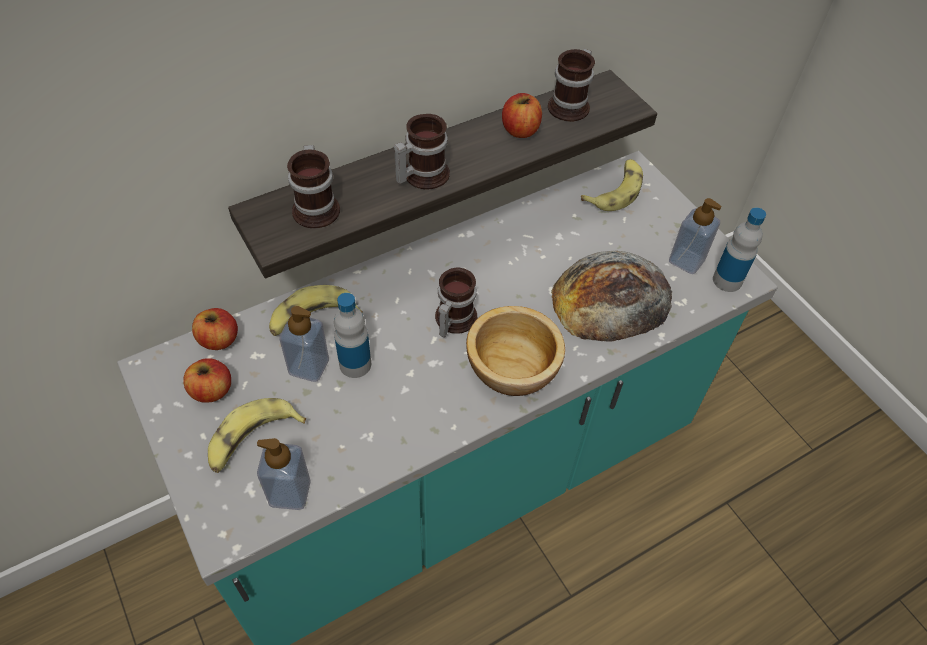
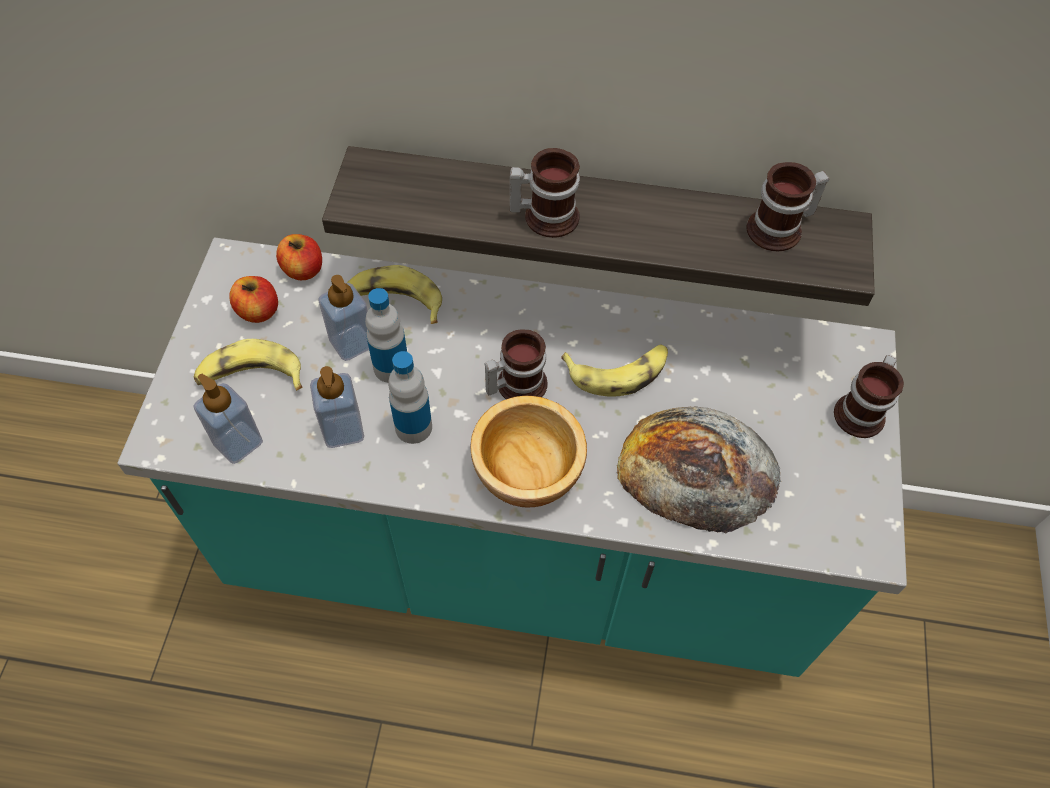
camera: 40 degrees right, 5 degrees up
mug [287,145,340,228] -> mug moved to [834,355,904,438]
apple [502,93,542,138] -> none
banana [581,159,643,211] -> banana moved to [561,344,668,397]
soap dispenser [669,198,722,274] -> soap dispenser moved to [310,366,364,448]
bottle [713,207,766,292] -> bottle moved to [388,351,432,444]

